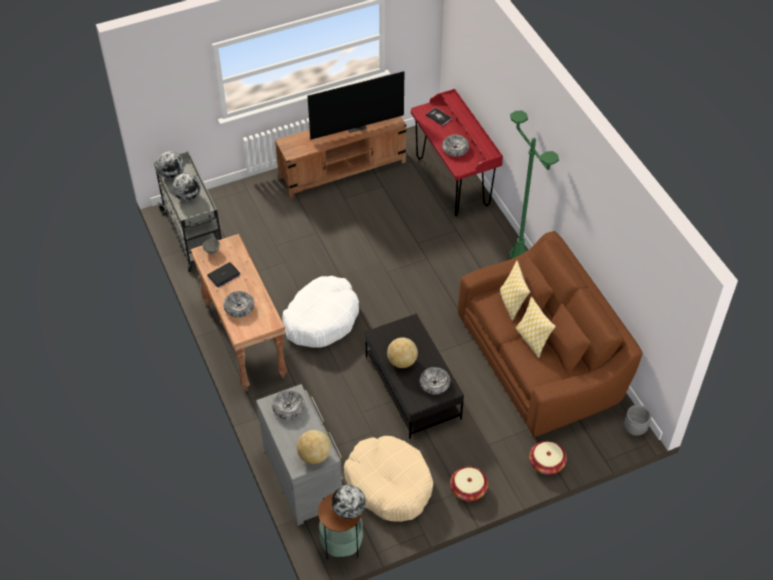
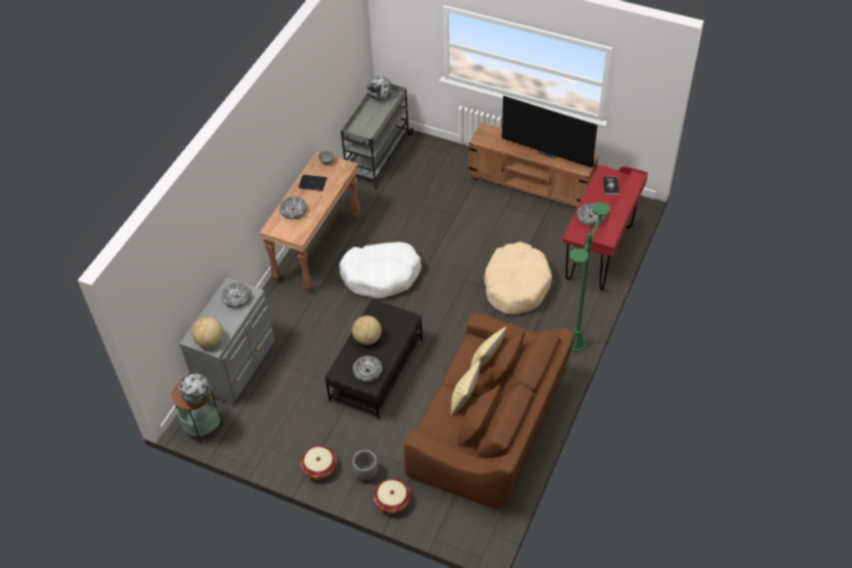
camera: 50 degrees right, 0 degrees up
globe [172,173,201,201] -> none
beige dog bed [344,436,433,522] -> beige dog bed moved to [484,242,552,315]
grey planter [624,405,651,436] -> grey planter moved to [353,450,378,481]

